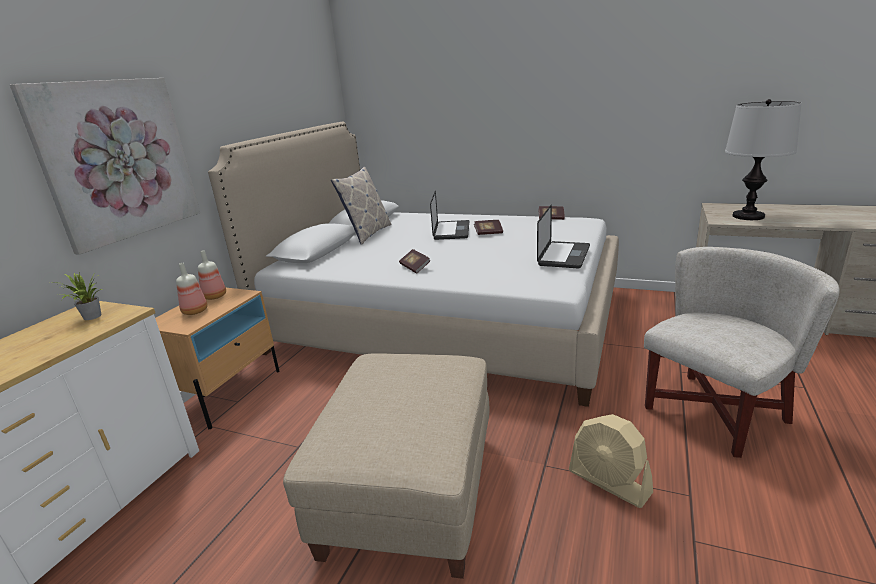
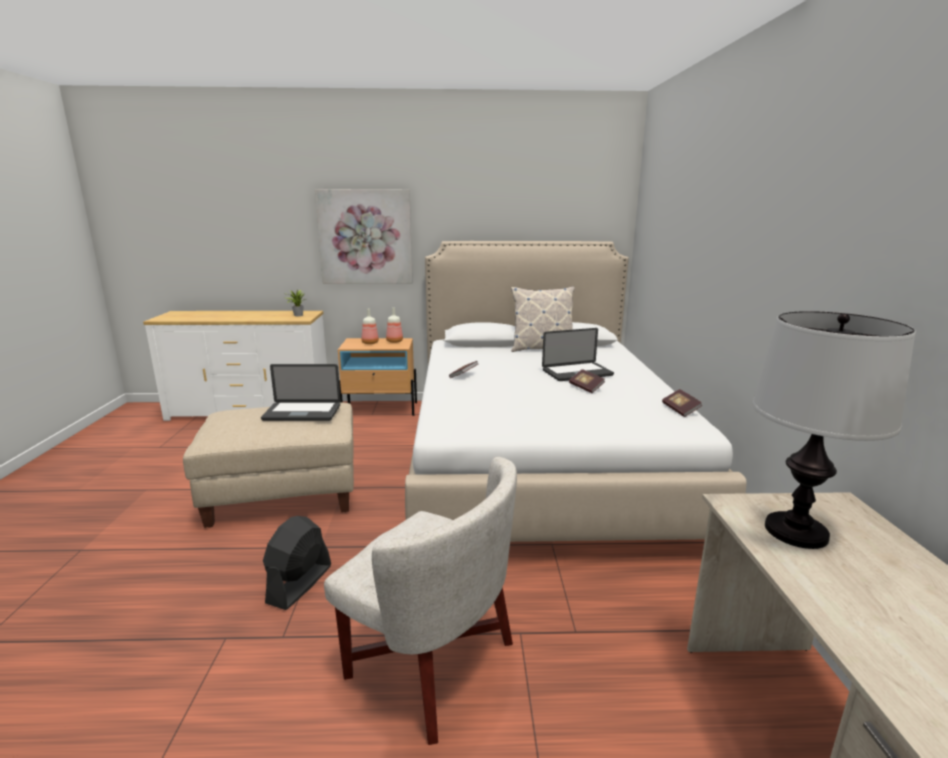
camera: 65 degrees right, 5 degrees down
laptop [537,204,590,269] -> laptop moved to [261,364,341,421]
beige fan [569,414,653,508] -> black fan [263,516,331,610]

